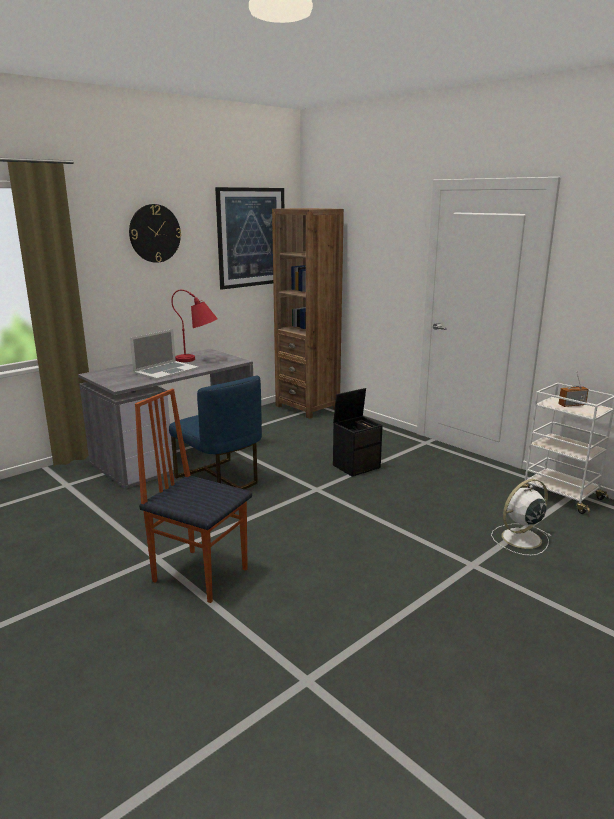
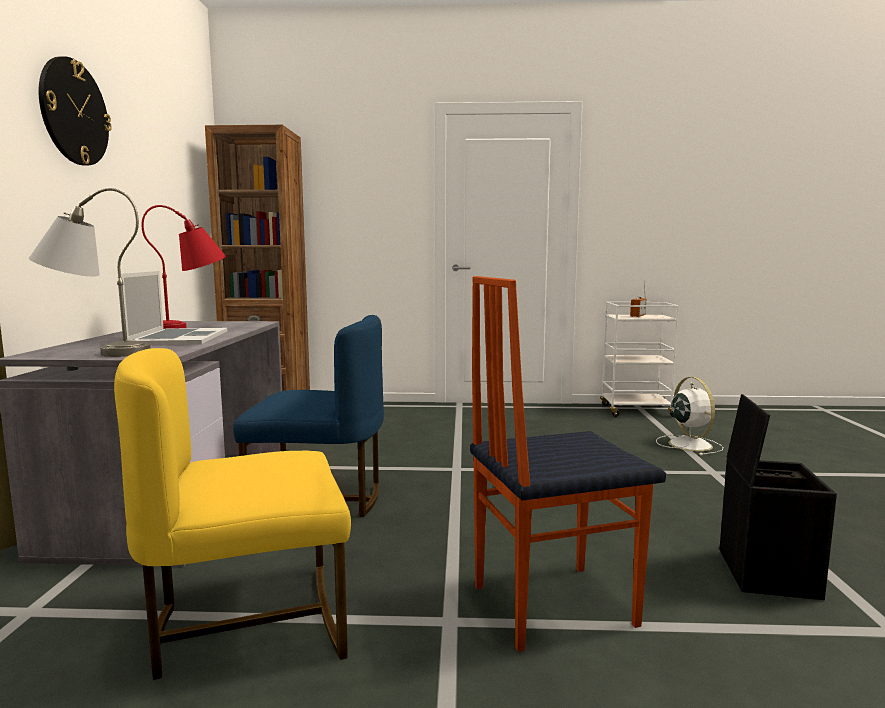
camera: 45 degrees left, 10 degrees down
picture [215,187,284,290] -> none
black storage box [333,388,383,477] -> black storage box moved to [719,394,837,600]
white fan [491,479,551,556] -> white fan turned 150 degrees clockwise [656,377,723,456]
none -> grey table lamp [29,188,151,357]
none -> yellow chair [114,348,351,680]

